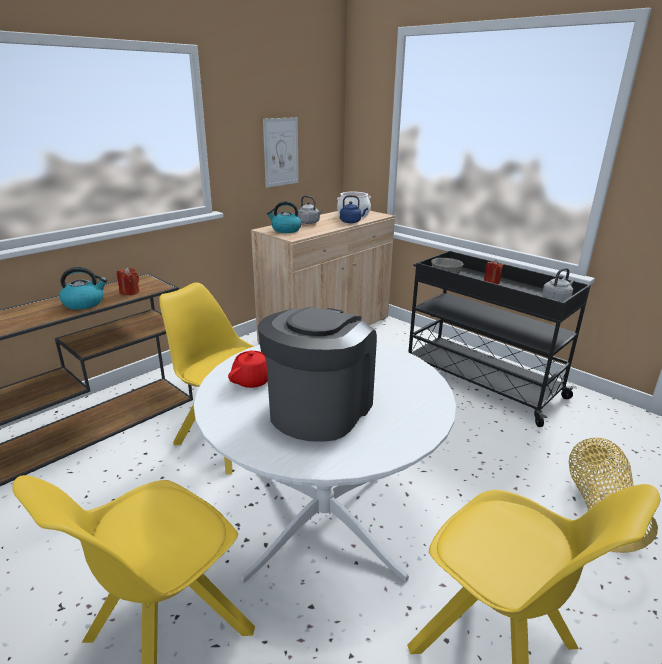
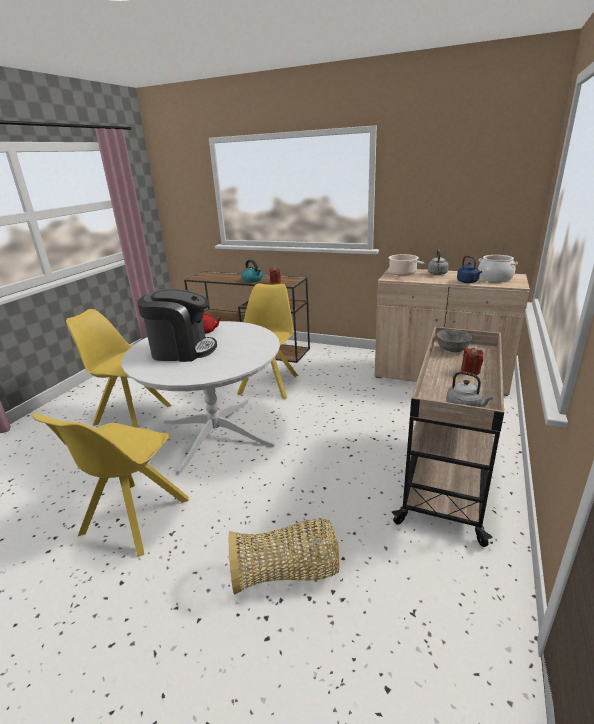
camera: 70 degrees right, 0 degrees up
picture [263,117,299,188] -> none
kettle [267,201,301,233] -> cooking pot [388,254,424,276]
black cart [408,251,591,427] -> beige cart [391,327,504,547]

